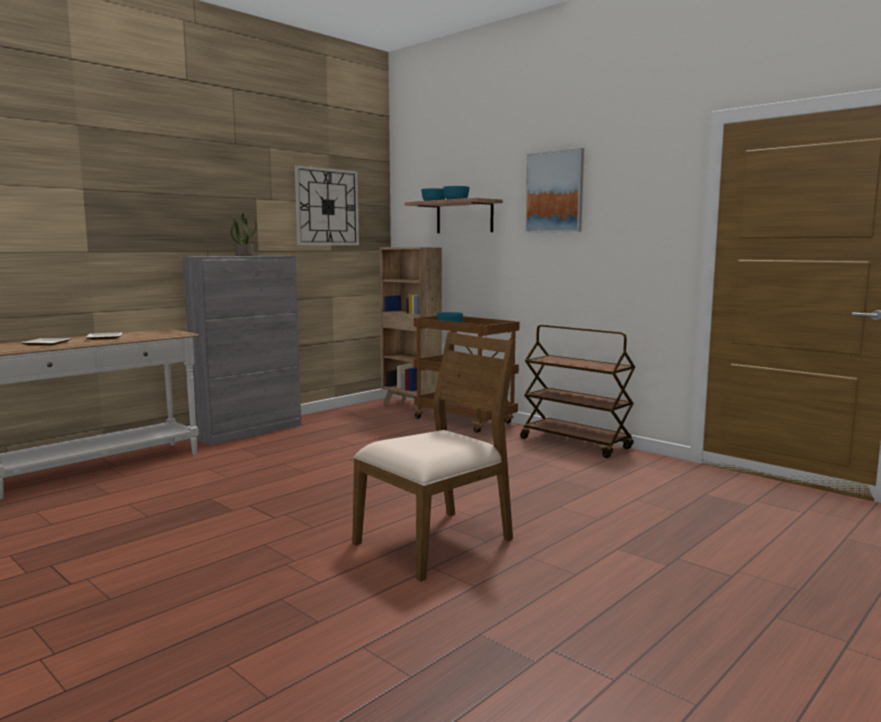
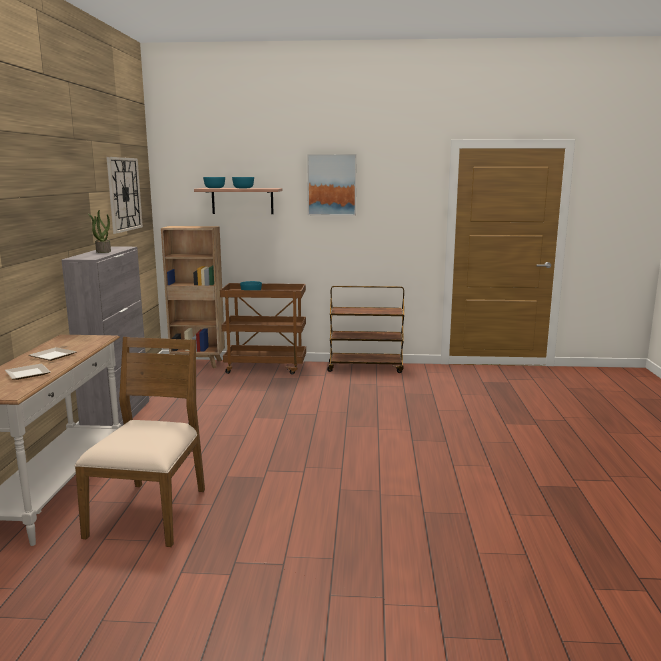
camera: 40 degrees left, 5 degrees up
brown chair [352,332,516,581] -> brown chair moved to [75,337,205,547]

